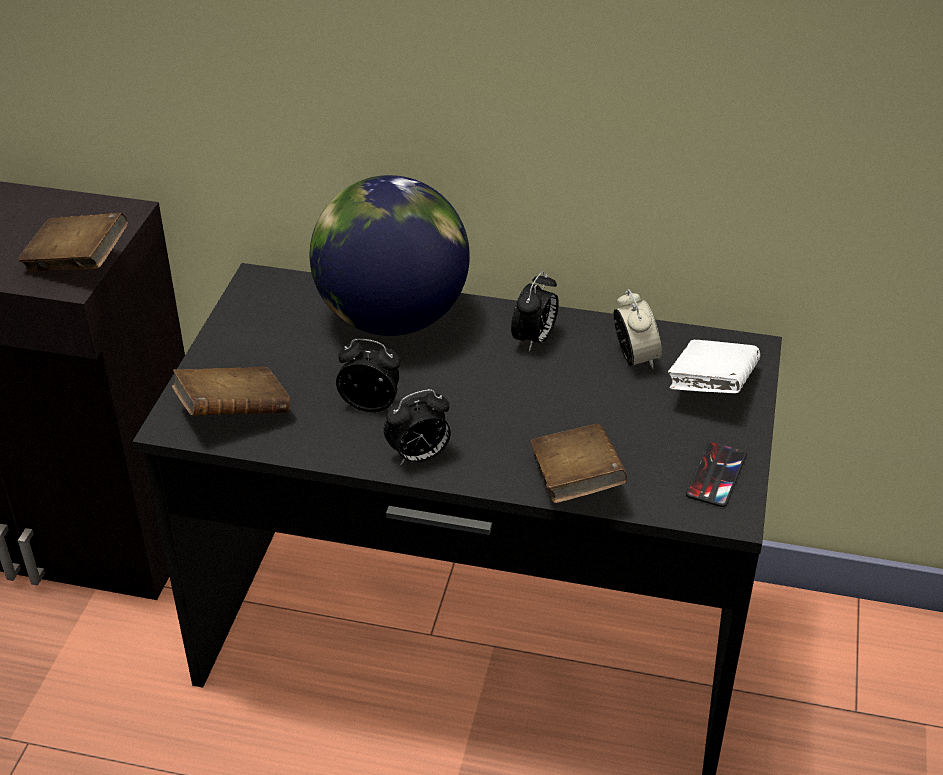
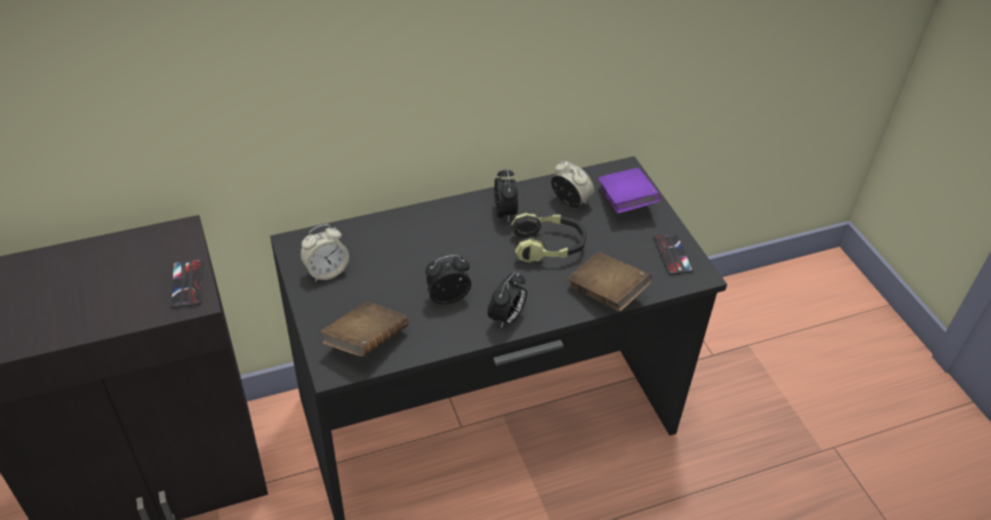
camera: 35 degrees left, 5 degrees up
brown book [18,213,128,272] -> phone [170,259,203,308]
globe [310,175,470,336] -> none
white book [668,340,760,393] -> purple book [598,168,661,213]
none -> alarm clock [300,224,349,282]
none -> headphones [511,213,587,263]

